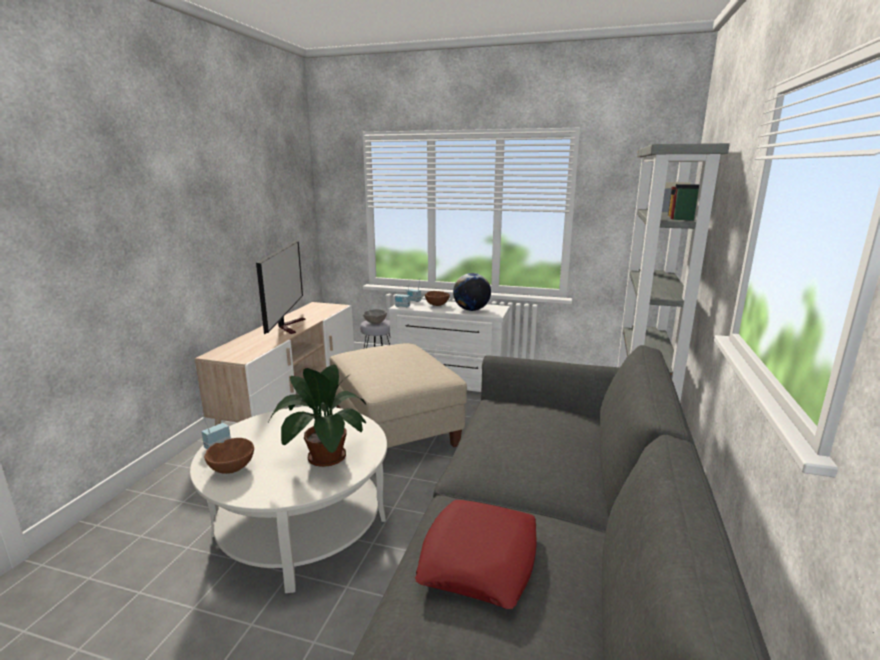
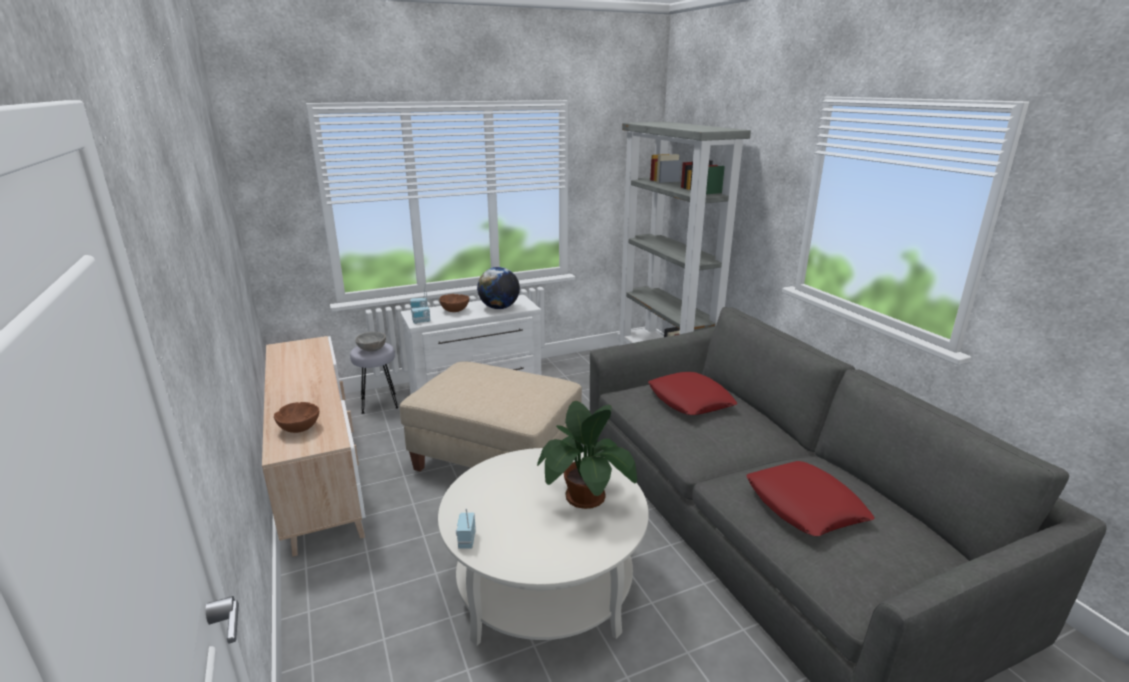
camera: 40 degrees left, 5 degrees up
brown bowl [204,438,254,474] -> brown bowl moved to [274,402,319,433]
television [256,240,306,334] -> none
none -> red pillow [648,372,738,415]

